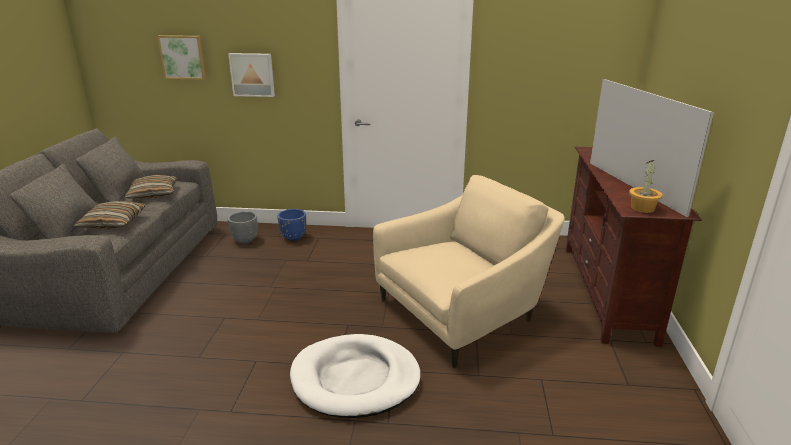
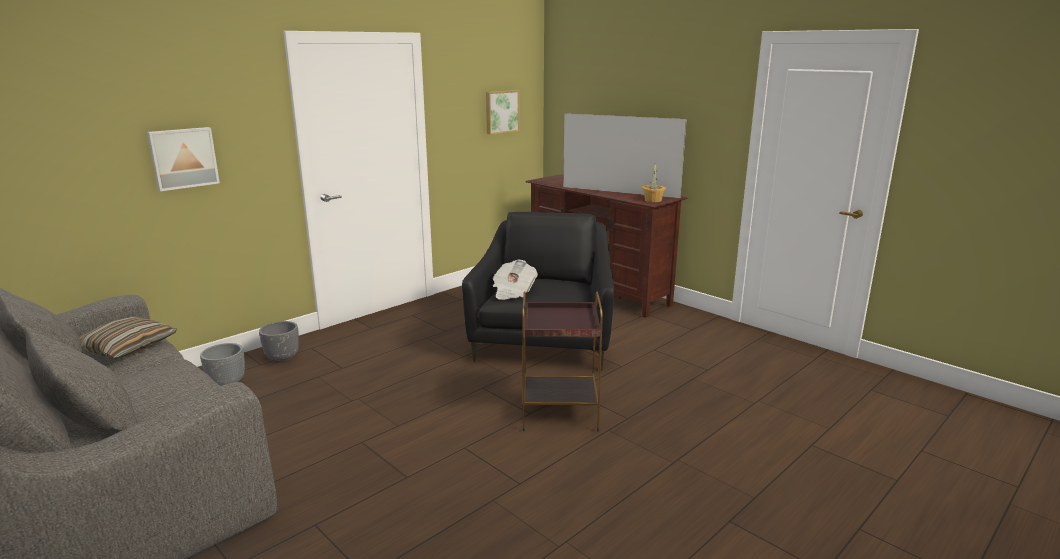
camera: 50 degrees left, 5 degrees down
pillow [74,201,146,229] -> none
picture [157,35,206,80] -> picture moved to [486,90,520,134]
blue planter [278,209,306,241] -> grey planter [259,321,299,363]
white dog bed [290,334,421,418] -> brown side table [523,291,603,432]
beige armchair [373,175,565,368] -> black armchair [462,212,614,371]
none -> newspaper [493,260,538,300]

